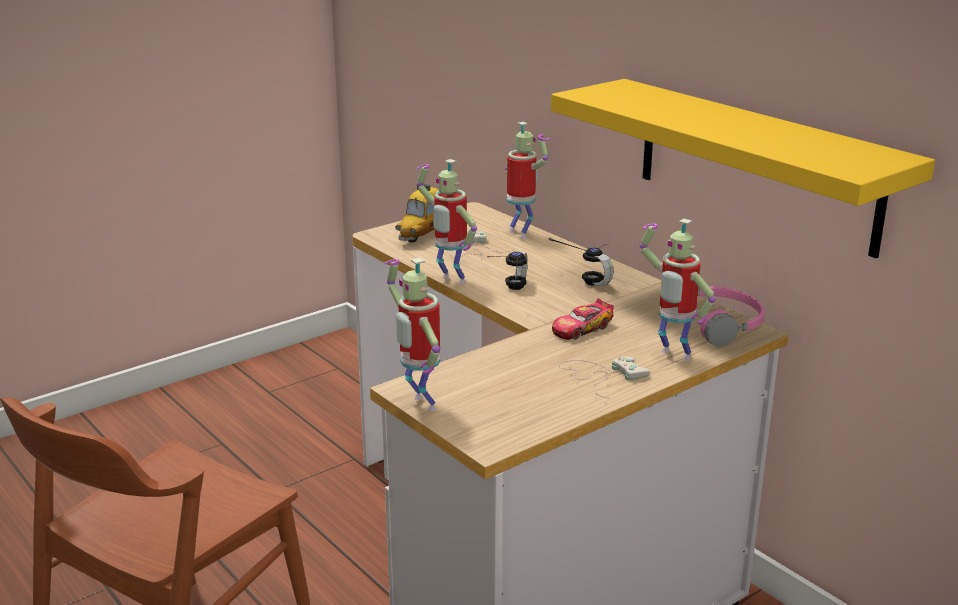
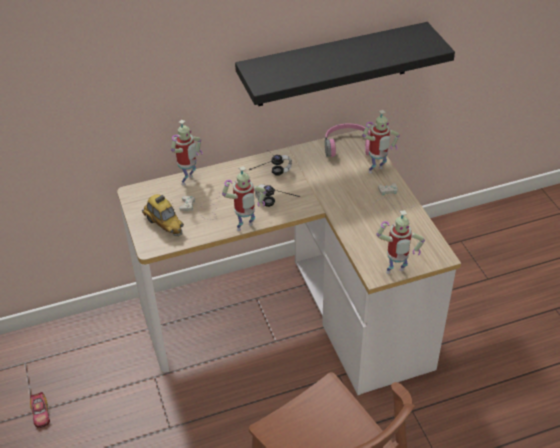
camera: 70 degrees left, 20 degrees up
toy robot [505,122,549,239] -> toy robot turned 135 degrees clockwise [171,120,203,186]
yellow shelf [551,79,935,258] -> black shelf [235,22,455,106]
toy car [552,298,614,340] -> toy car moved to [30,392,50,428]

